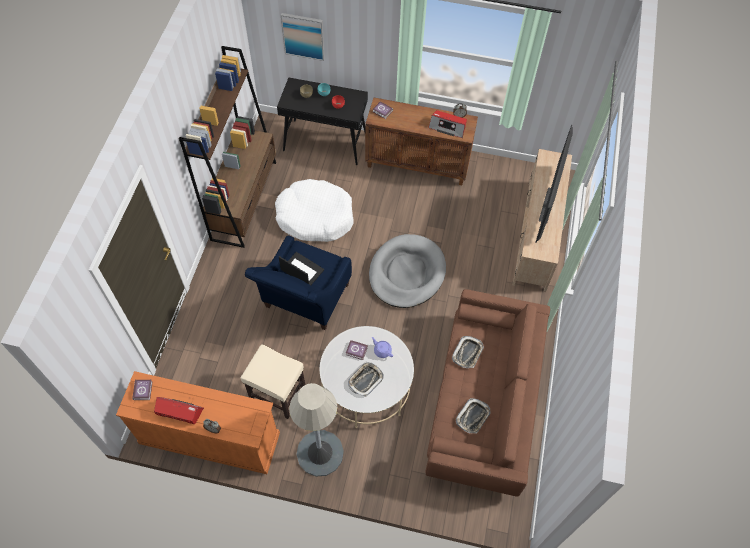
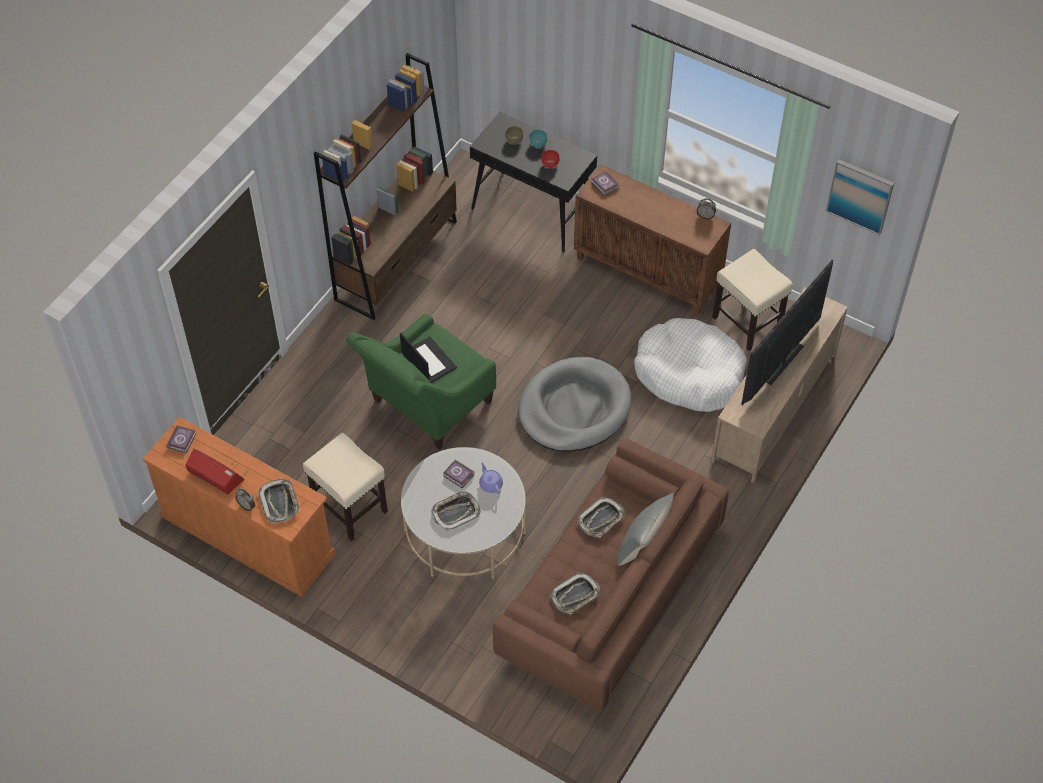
camera: 20 degrees right, 5 degrees down
blue armchair [245,236,352,330] -> green armchair [346,314,496,449]
white dog bed [275,179,354,242] -> white dog bed moved to [634,318,747,412]
picture [281,13,325,61] -> picture moved to [826,159,894,235]
grey floor lamp [289,383,344,476] -> none
radio [428,110,467,138] -> none
none -> tray [259,479,300,523]
none -> grey pillow [617,493,674,566]
none -> beige stool [712,249,793,351]

